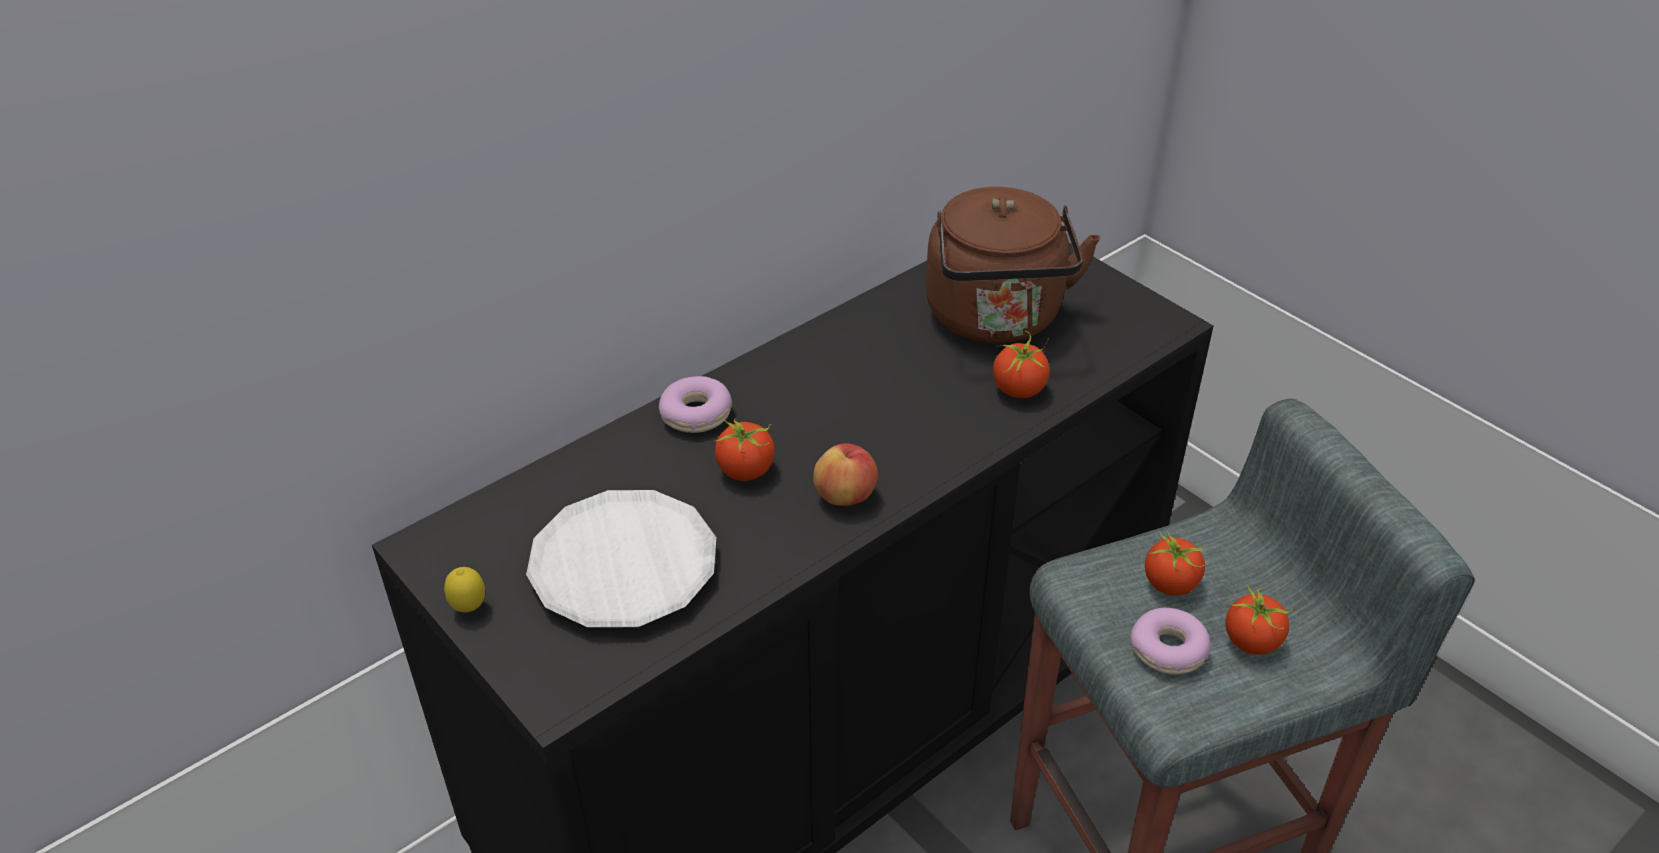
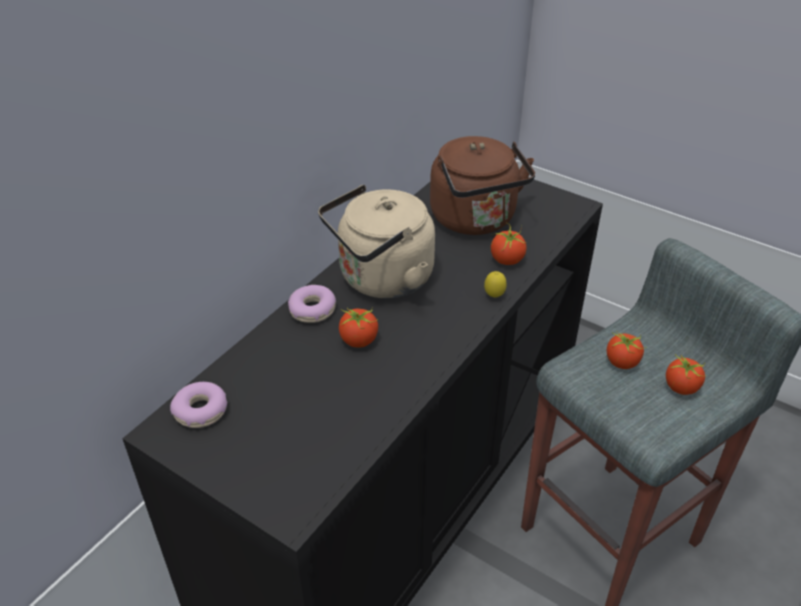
camera: 15 degrees left, 0 degrees up
lemon [444,567,485,612] -> lemon moved to [484,271,507,297]
white plate [526,490,716,628] -> none
apple [813,443,878,506] -> none
donut [1131,608,1210,674] -> donut moved to [170,382,227,428]
none -> beige kettle [318,185,435,298]

